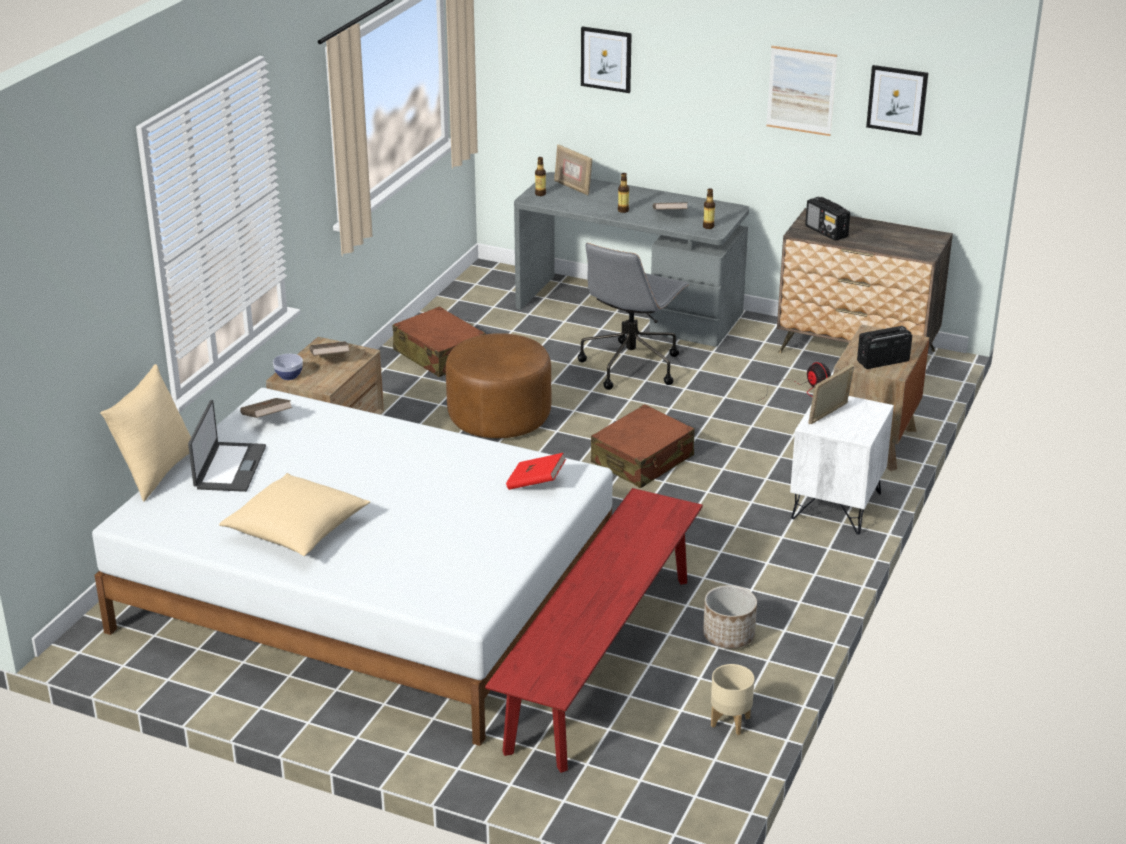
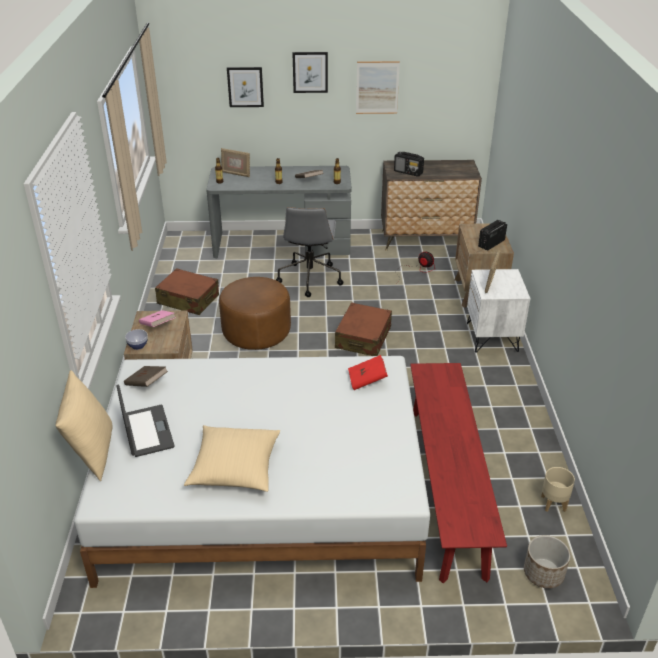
camera: 25 degrees left, 5 degrees up
brown book [309,341,350,356] -> pink book [139,310,176,327]
planter [703,585,757,648] -> planter moved to [524,535,571,588]
picture [866,65,928,136] -> picture moved to [292,52,328,93]

